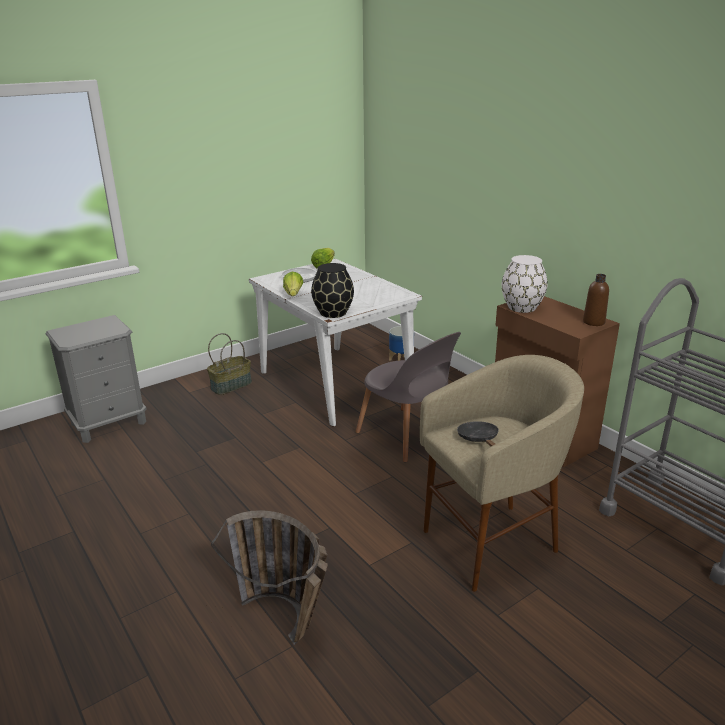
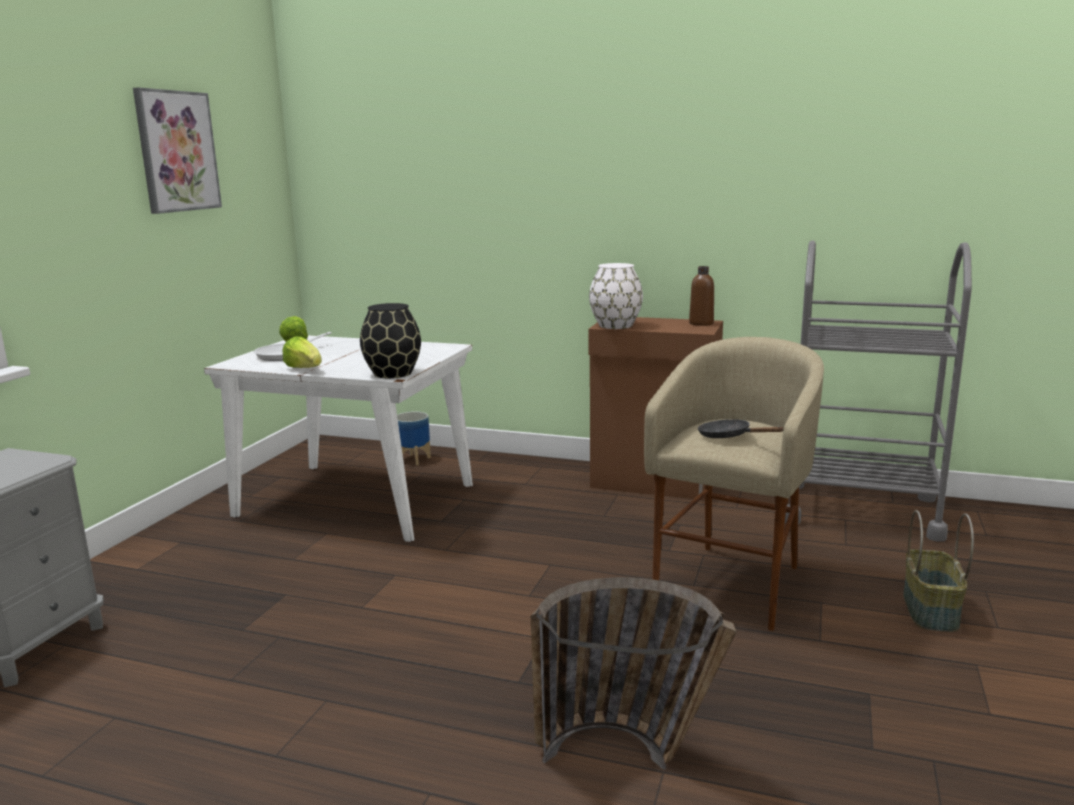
camera: 35 degrees left, 10 degrees down
basket [207,333,252,395] -> basket moved to [903,510,974,632]
grey chair [356,332,461,462] -> none
none -> picture [133,87,222,214]

